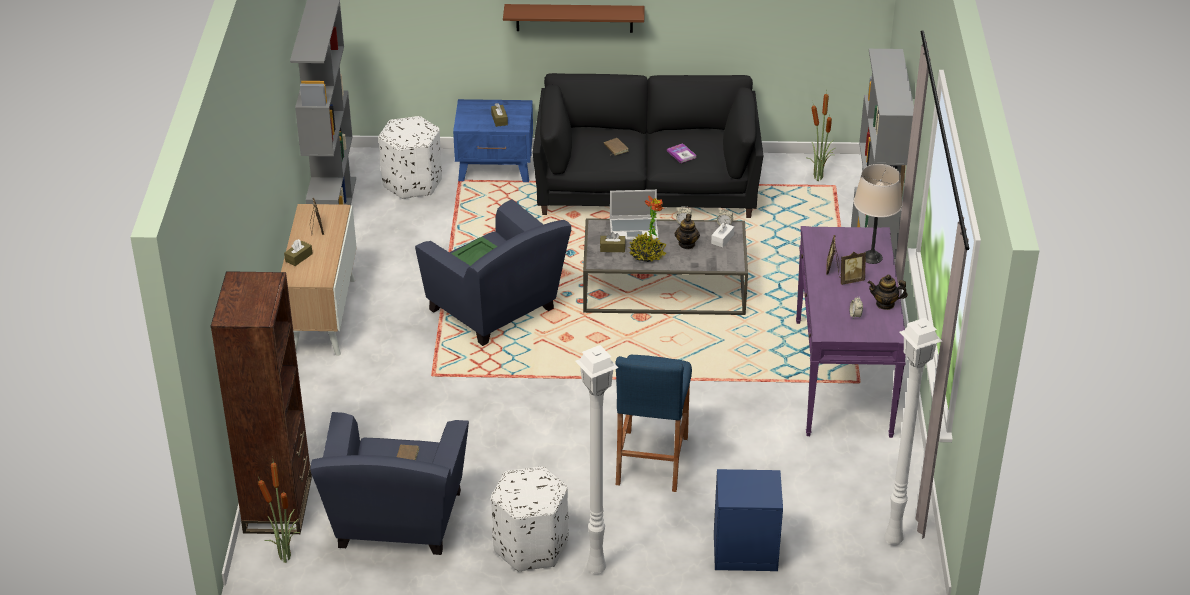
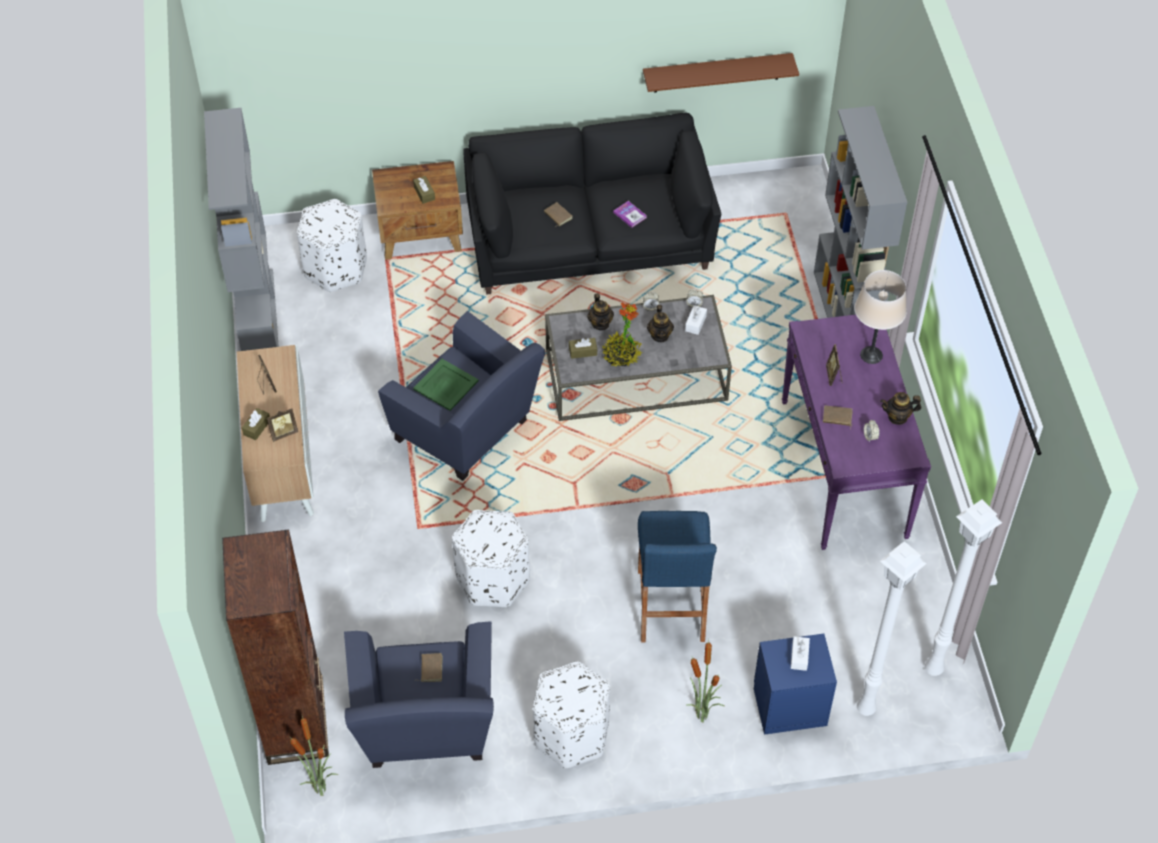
camera: 10 degrees left, 15 degrees up
blue side table [453,99,533,182] -> brown side table [372,161,463,260]
brown shelf [503,4,644,33] -> brown shelf moved to [643,53,799,93]
white floor lamp [575,345,618,575] -> white floor lamp moved to [857,541,927,716]
laptop [610,190,659,241] -> teapot [587,293,614,331]
potted plant [806,91,835,181] -> potted plant moved to [687,641,725,723]
picture frame [839,252,866,285] -> picture frame moved to [266,409,298,442]
none -> white ottoman [452,510,530,607]
none -> white tissue box [791,636,810,671]
none -> brown book [823,406,853,429]

